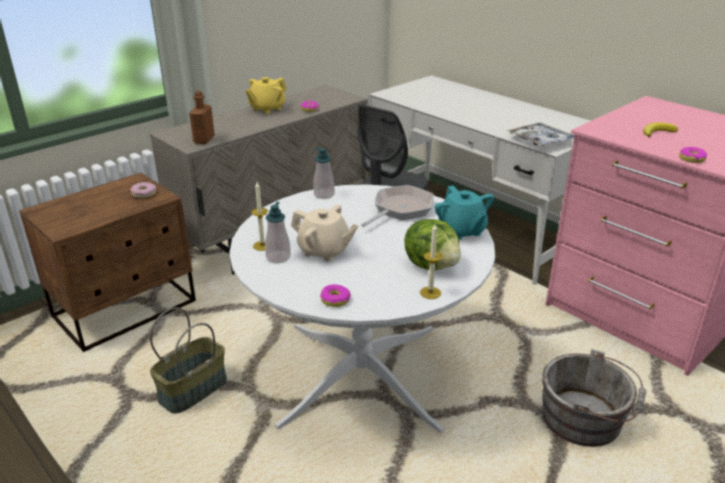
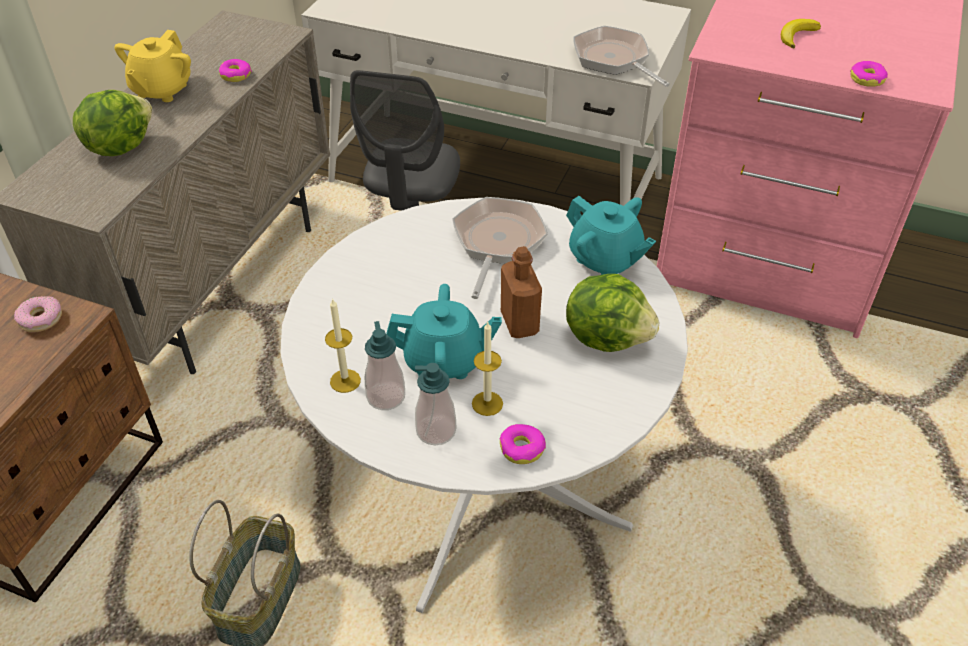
camera: 25 degrees left, 15 degrees up
brown bottle [189,91,215,144] -> brown bottle moved to [501,246,542,338]
beige teapot [291,205,359,261] -> turquoise teapot [386,284,502,379]
soap dispenser [313,148,335,199] -> soap dispenser moved to [415,363,456,445]
candle [420,224,442,299] -> candle moved to [472,322,503,416]
tray [506,123,574,147] -> frying pan [573,26,670,87]
grey bucket [542,349,646,447] -> none
none -> lettuce [73,90,152,156]

